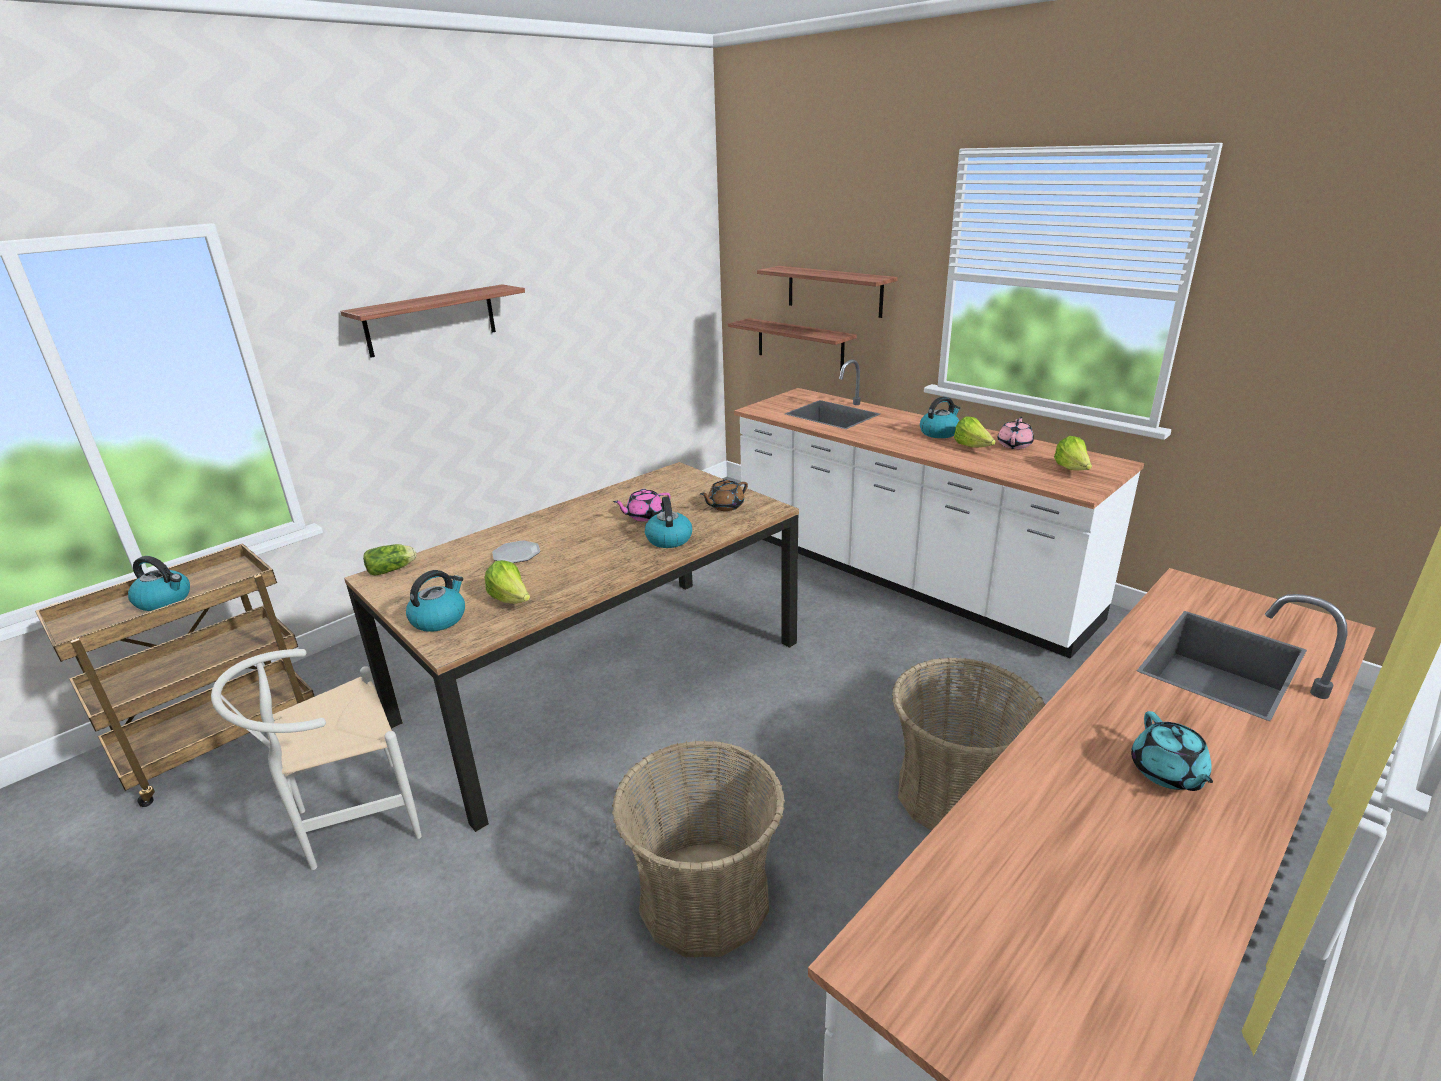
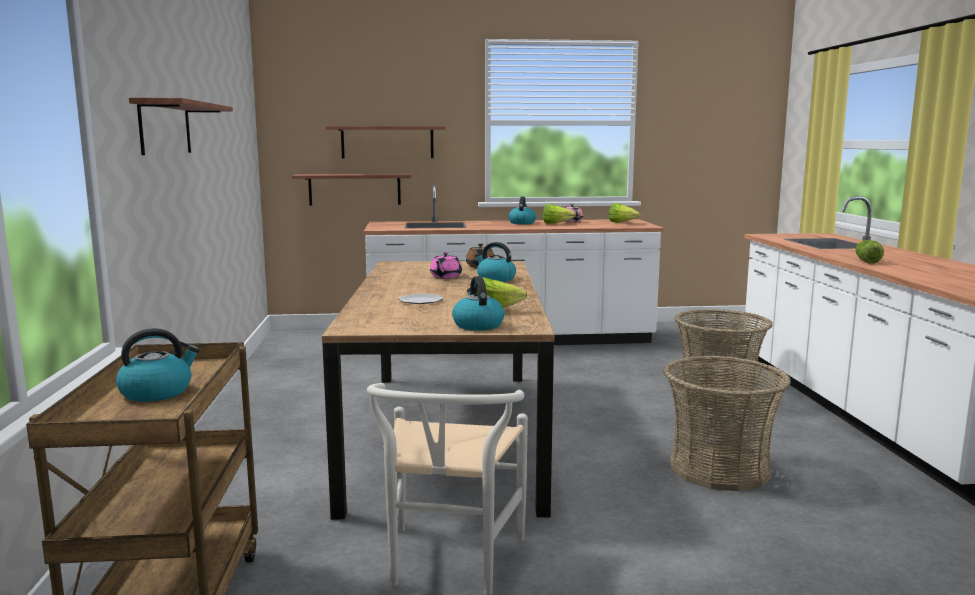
camera: 50 degrees left, 15 degrees down
lettuce [363,544,416,576] -> lettuce moved to [855,240,884,263]
turquoise teapot [1131,711,1213,791] -> none

